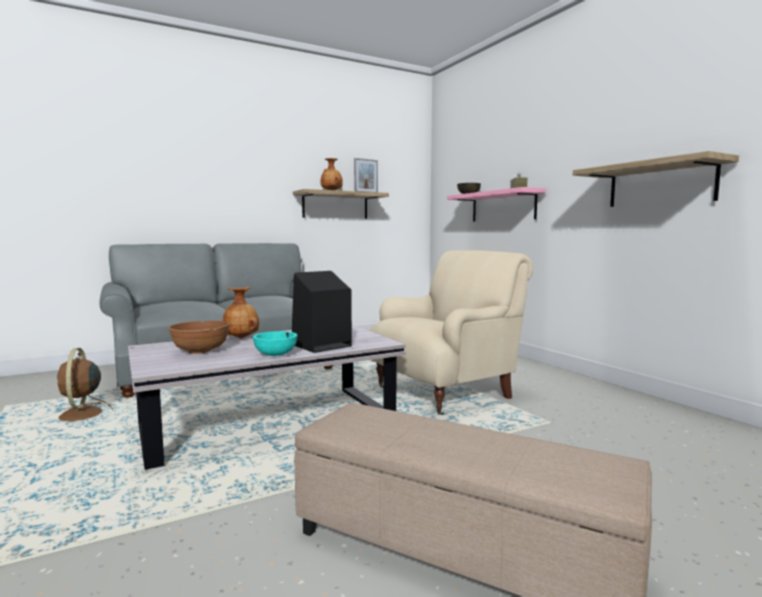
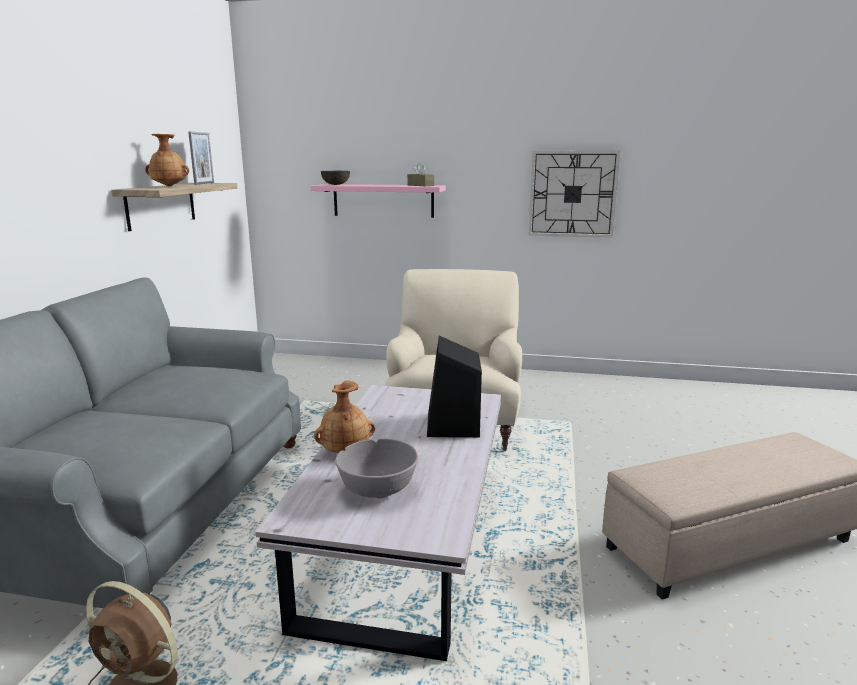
camera: 50 degrees left, 10 degrees up
brown bowl [168,321,229,354] -> grey bowl [335,438,419,499]
turquoise bowl [253,331,297,356] -> none
shelf [573,151,739,207] -> wall clock [529,151,620,238]

